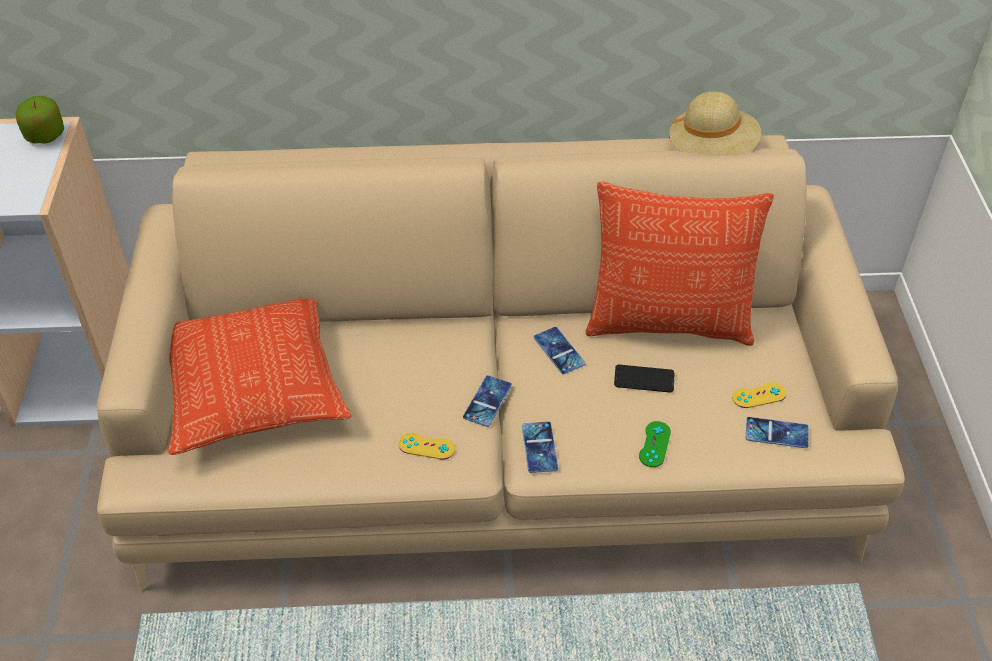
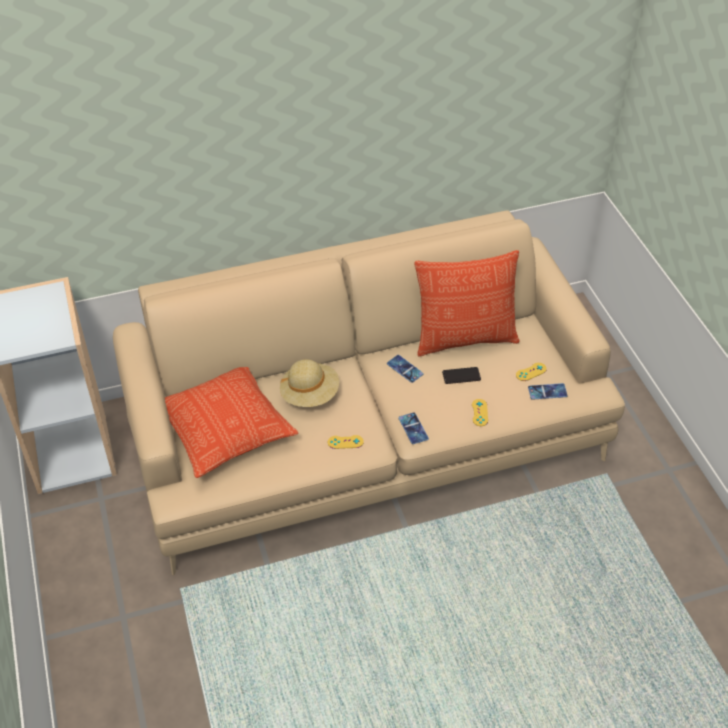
camera: 15 degrees left, 0 degrees up
apple [16,96,64,144] -> none
phone [463,375,512,427] -> none
green game controller [639,421,671,467] -> yellow game controller [472,399,488,426]
beige hat [669,91,761,156] -> beige hat moved to [280,359,339,407]

